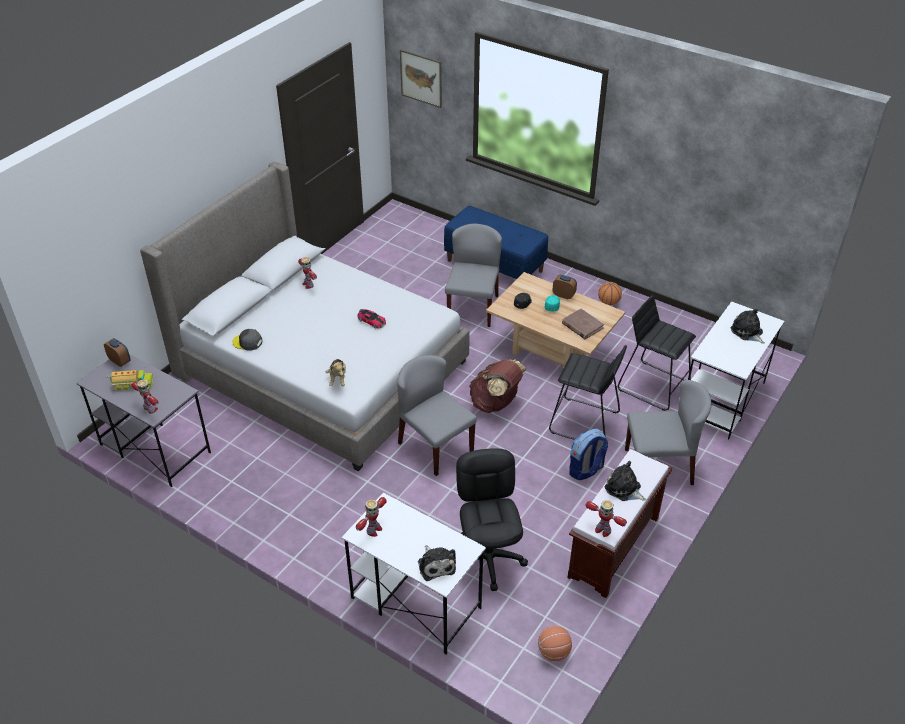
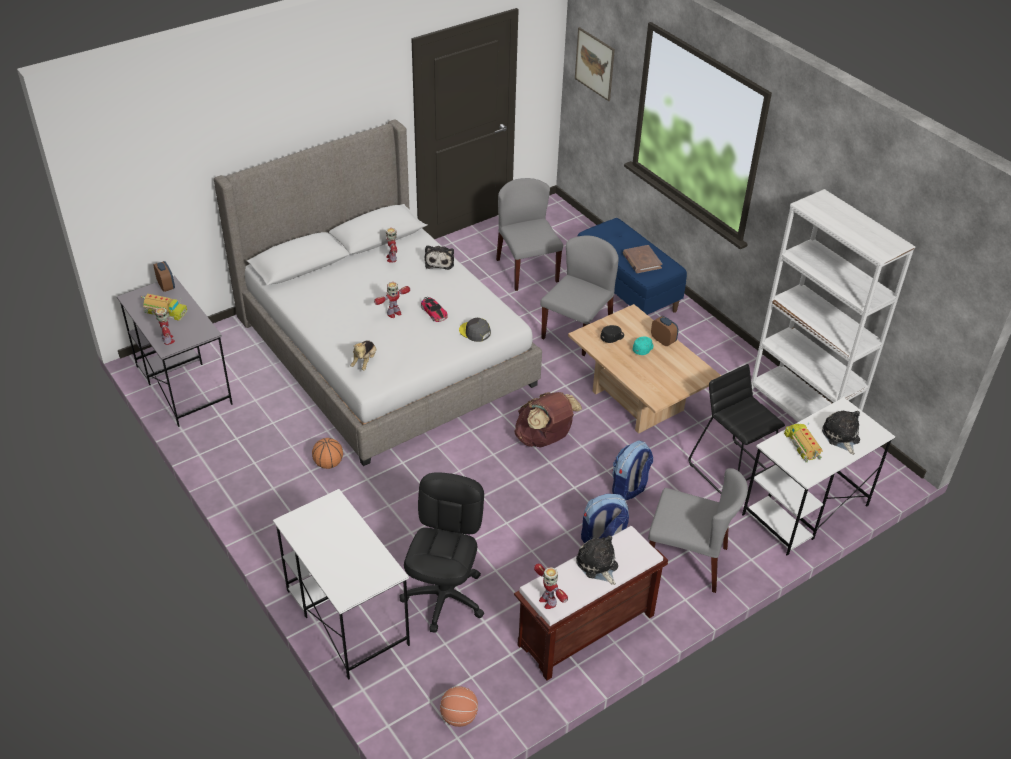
camera: 20 degrees right, 0 degrees up
grey cap [233,329,262,351] -> grey cap moved to [459,318,491,342]
toy robot [356,497,387,537] -> toy robot moved to [374,282,410,318]
grey chair [397,355,477,476] -> grey chair moved to [496,178,563,291]
plush toy [418,545,456,581] -> plush toy moved to [425,245,454,270]
black stool [549,345,627,440] -> backpack [612,440,653,500]
brown book [562,308,604,339] -> brown book moved to [623,245,662,273]
basketball [598,282,622,305] -> basketball moved to [312,438,343,469]
none -> white bookcase [751,189,915,422]
none -> toy truck [784,423,823,463]

